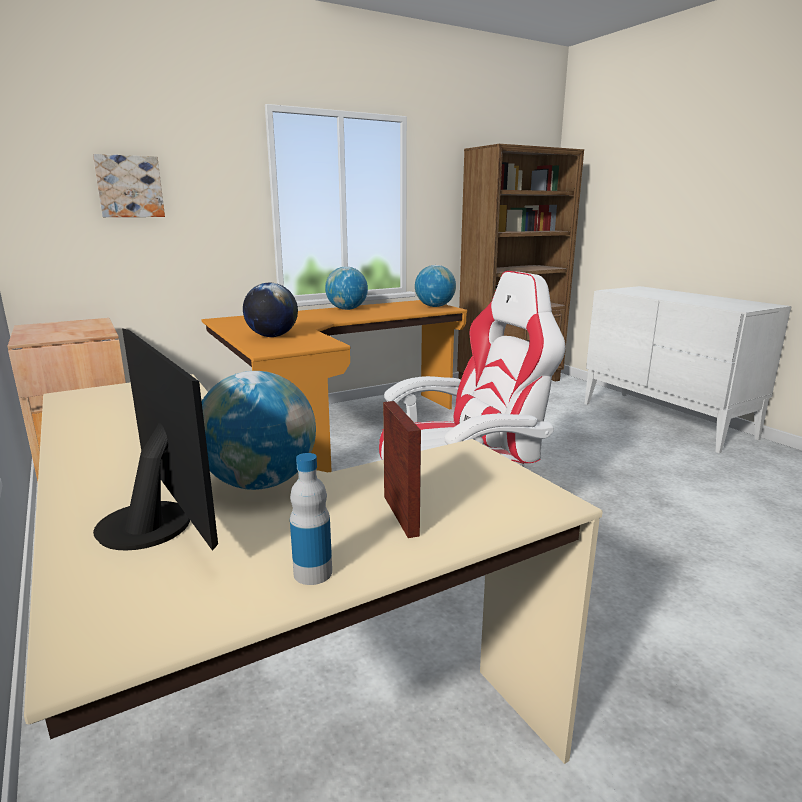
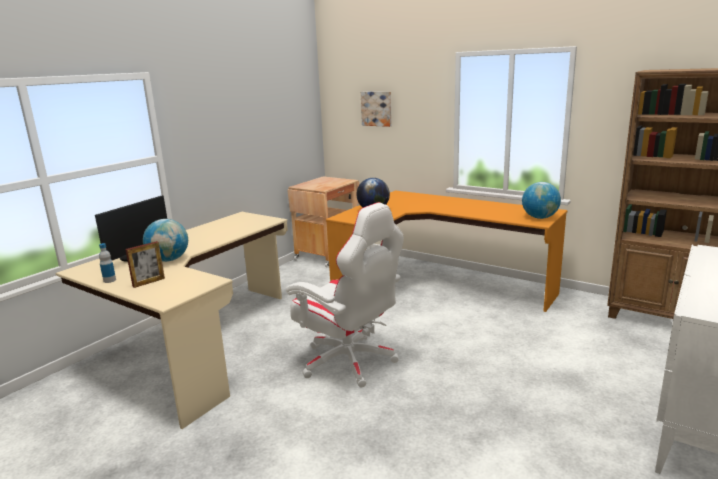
camera: 65 degrees right, 0 degrees up
globe [325,267,368,310] -> none

